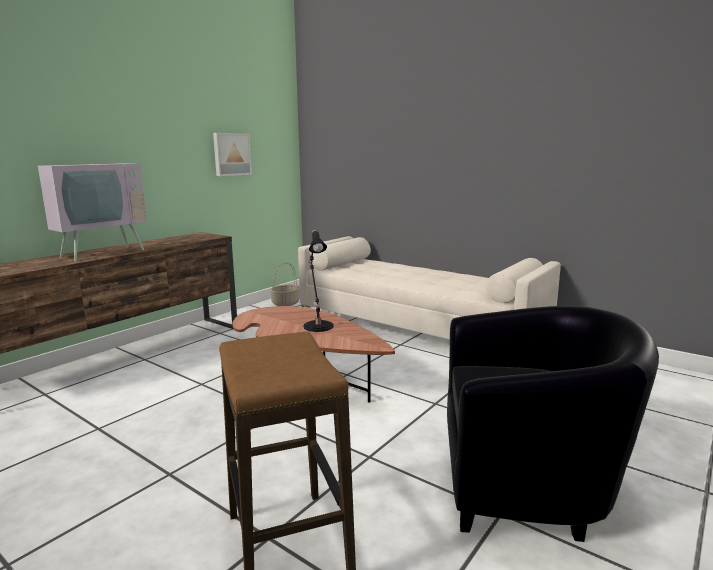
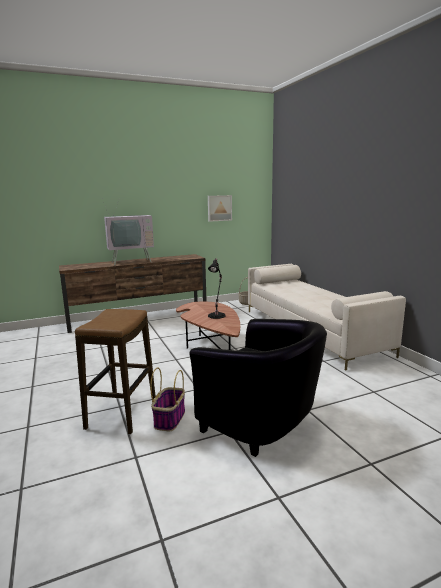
camera: 30 degrees right, 0 degrees up
none -> basket [150,368,185,431]

